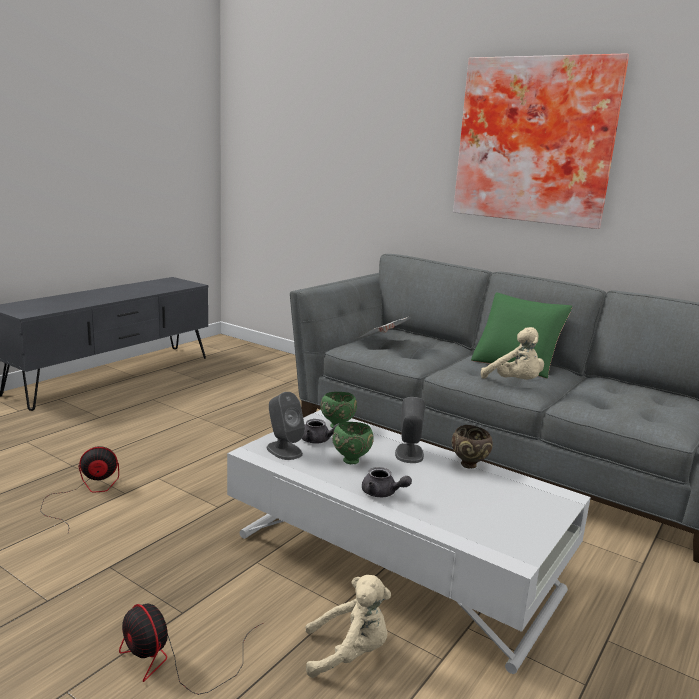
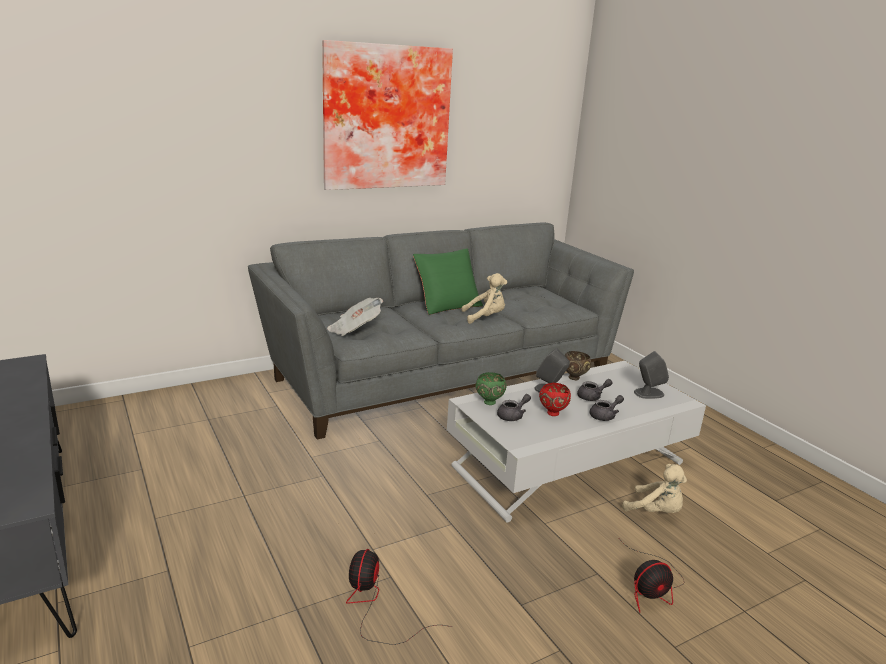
camera: 65 degrees left, 5 degrees up
grey speaker [266,392,305,460] -> grey speaker moved to [634,351,669,399]
beige plush toy [305,575,391,678] -> beige plush toy turned 105 degrees clockwise [622,464,687,513]
green bowl [332,422,374,464] -> red bowl [539,383,571,416]
none -> grey teapot [577,379,613,401]

